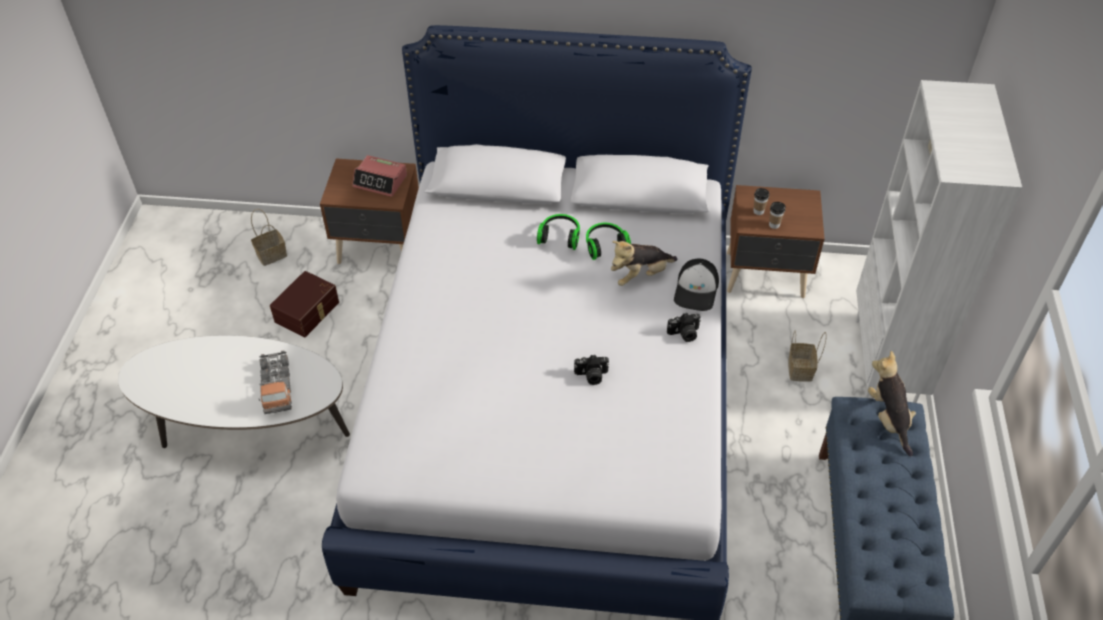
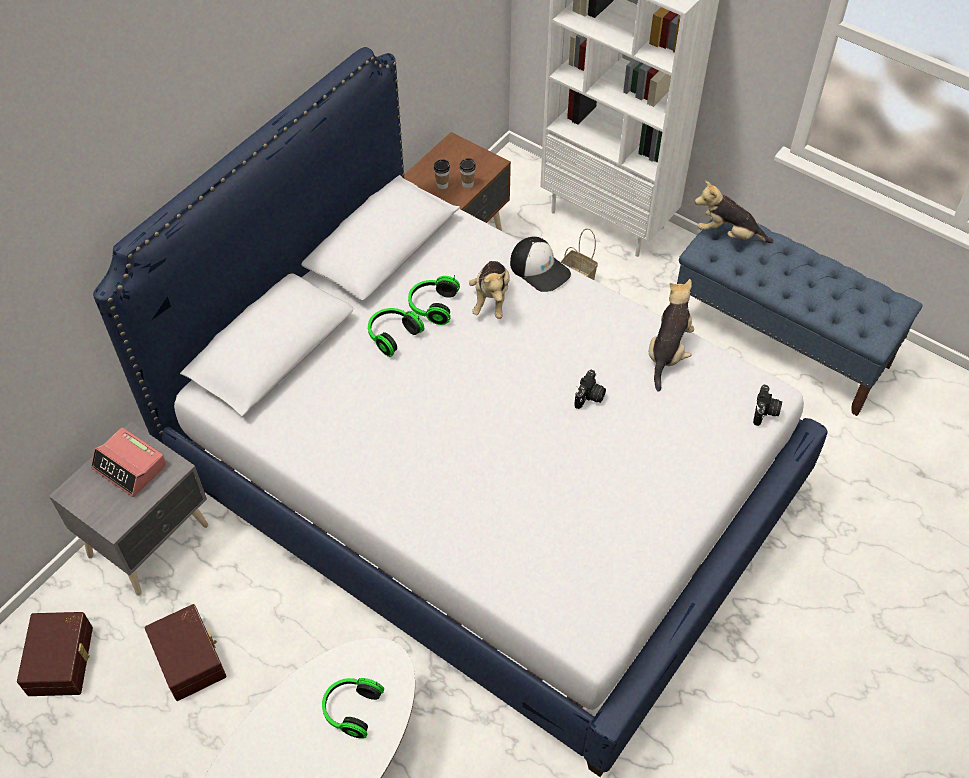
camera: 60 degrees left, 5 degrees up
basket [251,209,287,266] -> brown storage box [17,612,93,696]
toy truck [258,351,292,414] -> headphones [322,678,384,738]
brown nightstand [320,159,419,264] -> grey nightstand [49,422,208,595]
alarm clock [352,155,407,197] -> alarm clock turned 75 degrees clockwise [91,428,167,497]
camera [667,313,701,342] -> camera moved to [753,385,782,426]
none -> plush toy [649,279,694,391]

